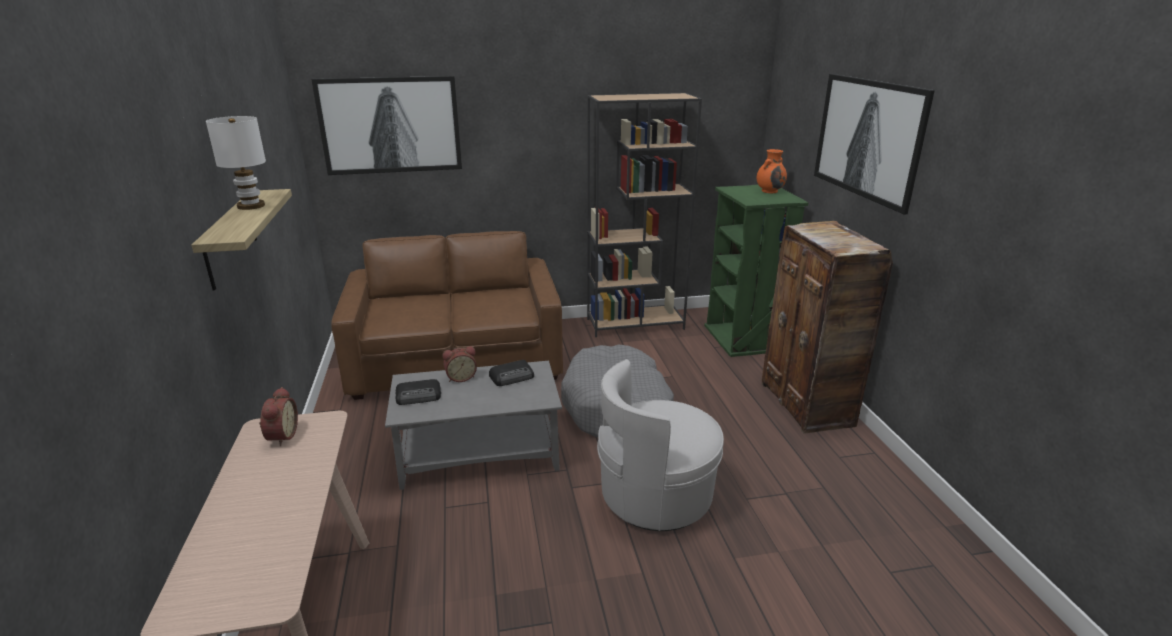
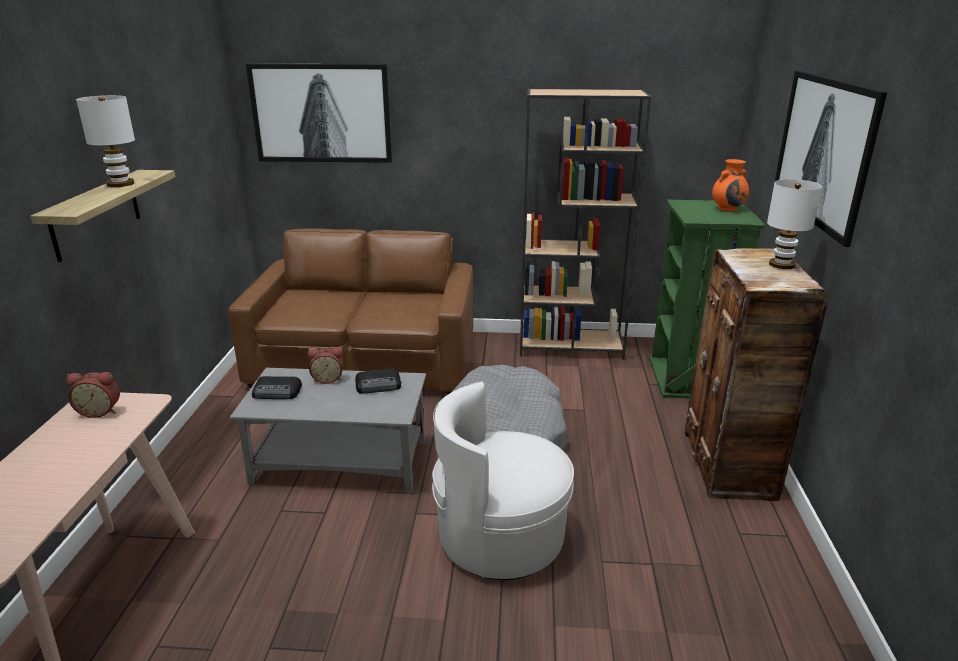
camera: 15 degrees right, 0 degrees up
alarm clock [259,387,298,446] -> alarm clock turned 75 degrees clockwise [66,372,120,418]
none -> white table lamp [767,179,822,269]

